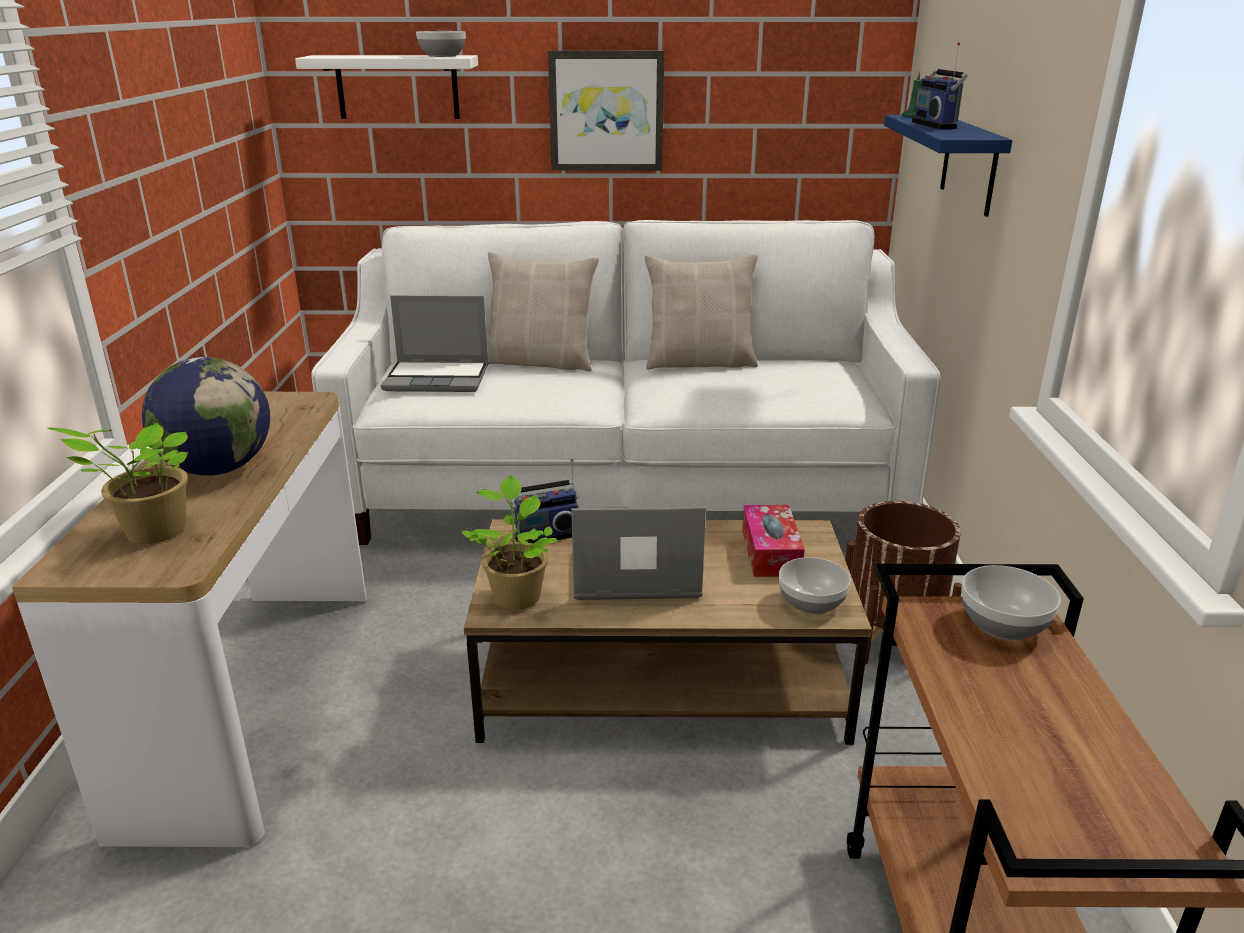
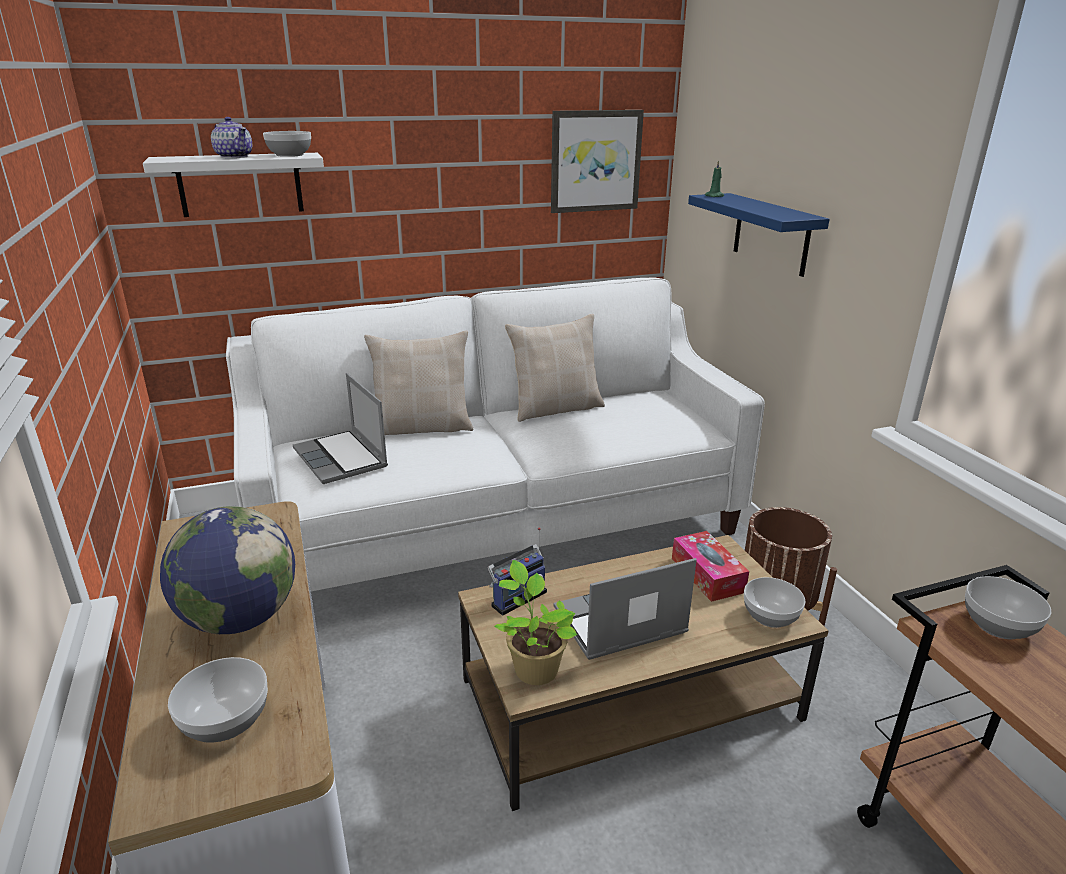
camera: 20 degrees left, 0 degrees up
potted plant [48,423,188,544] -> bowl [168,657,268,743]
laptop [381,295,488,392] -> laptop turned 75 degrees clockwise [293,373,388,484]
picture [548,51,664,171] -> picture moved to [551,110,644,213]
radio [912,42,968,129] -> none
none -> teapot [211,117,252,158]

